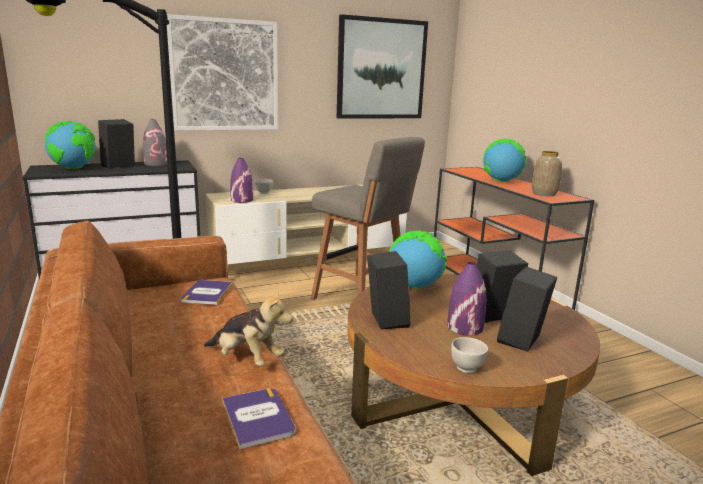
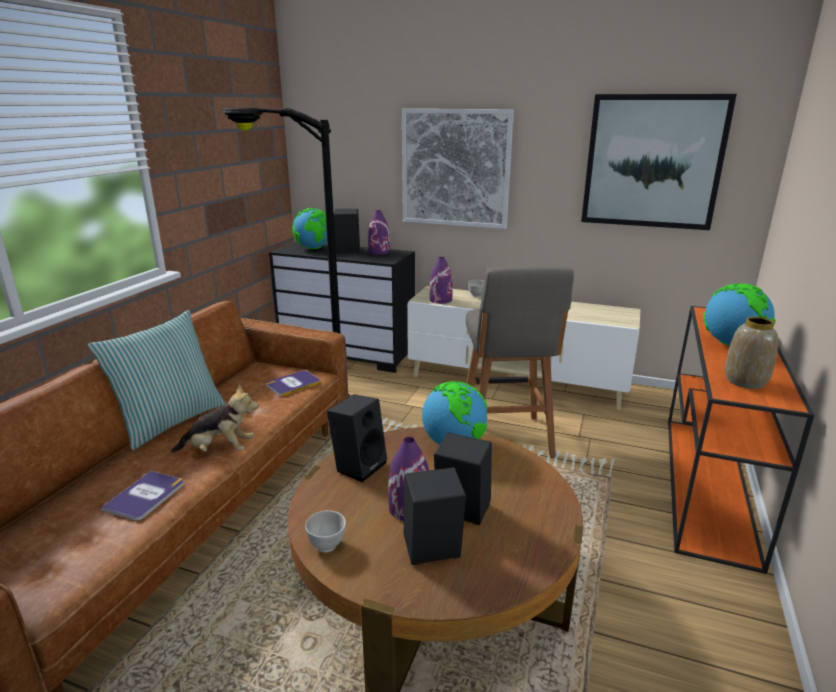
camera: 45 degrees right, 5 degrees up
grey vase [143,119,167,166] -> purple vase [368,210,390,255]
plush toy [204,289,293,366] -> plush toy turned 75 degrees counterclockwise [171,384,259,453]
none -> pillow [88,310,226,450]

